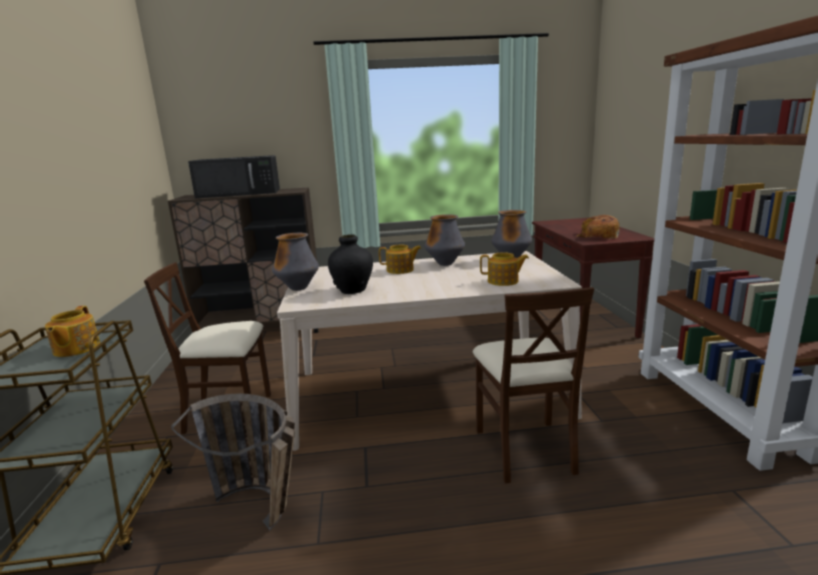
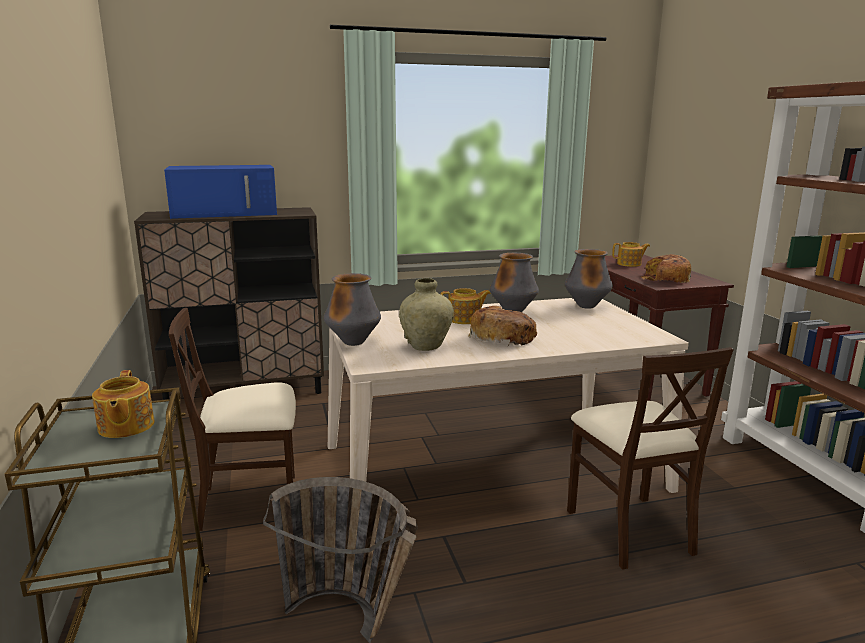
camera: 10 degrees left, 0 degrees up
black microwave [188,155,280,198] -> blue microwave [164,165,277,219]
black vase [328,234,373,294] -> beige vase [399,278,454,351]
teapot [480,252,529,286] -> teapot moved to [612,242,650,267]
none -> bread [468,306,537,346]

